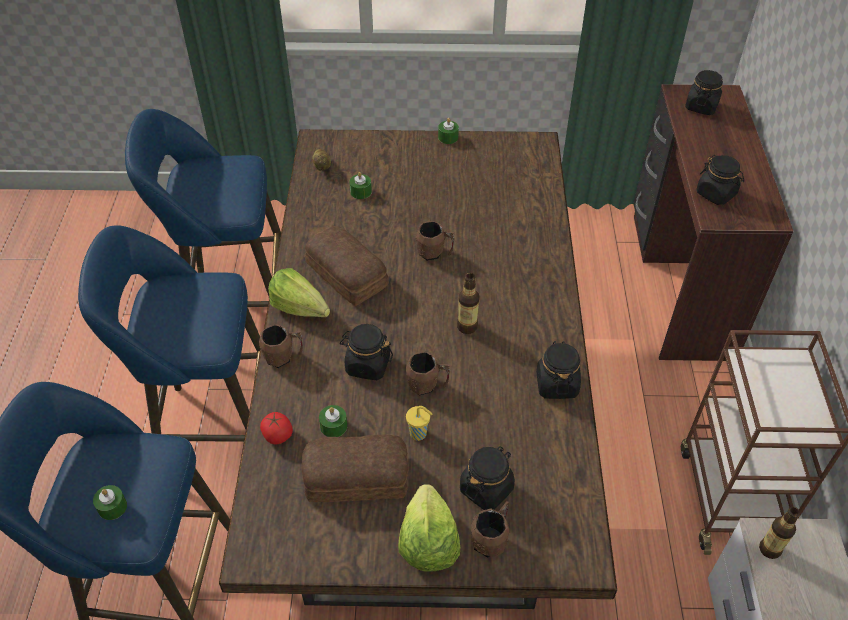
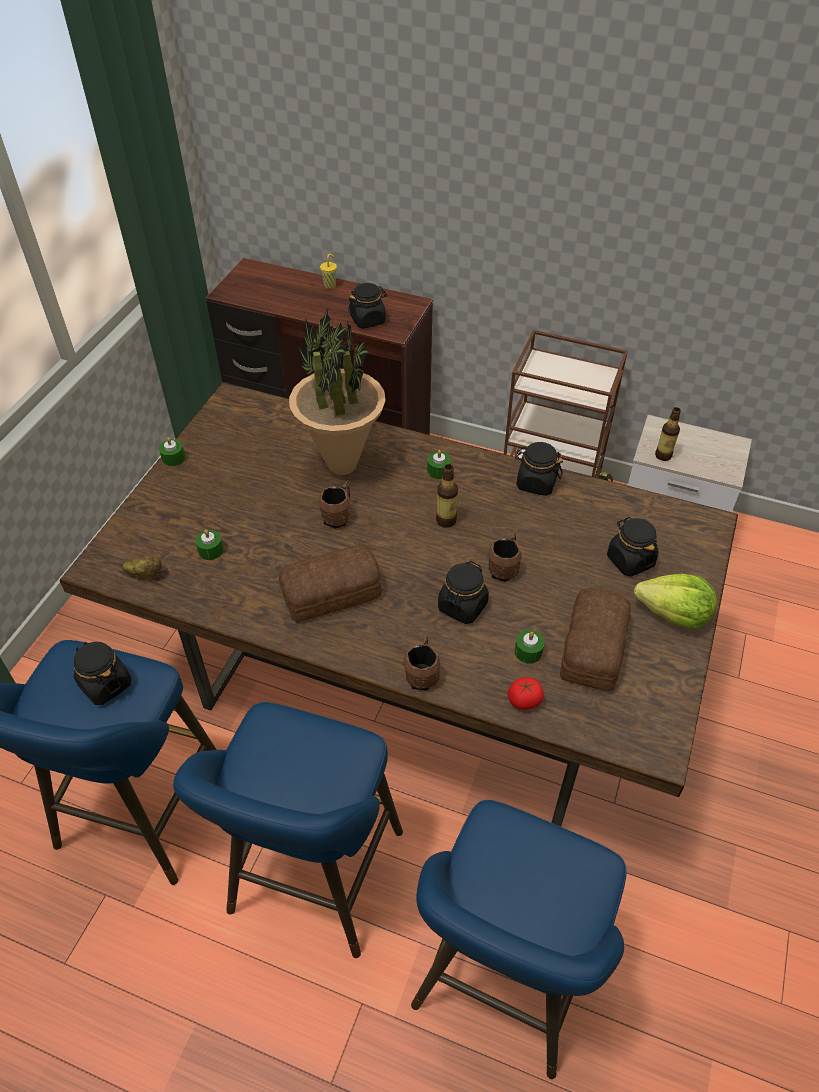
camera: 70 degrees left, 0 degrees up
green candle [93,485,127,520] -> green candle moved to [427,450,451,479]
lettuce [268,268,330,317] -> none
yellow cup [406,406,433,441] -> yellow cup moved to [320,254,337,289]
brown mug [471,501,509,558] -> none
black jar [685,70,723,115] -> black jar moved to [74,642,131,705]
none -> potted plant [289,306,386,475]

